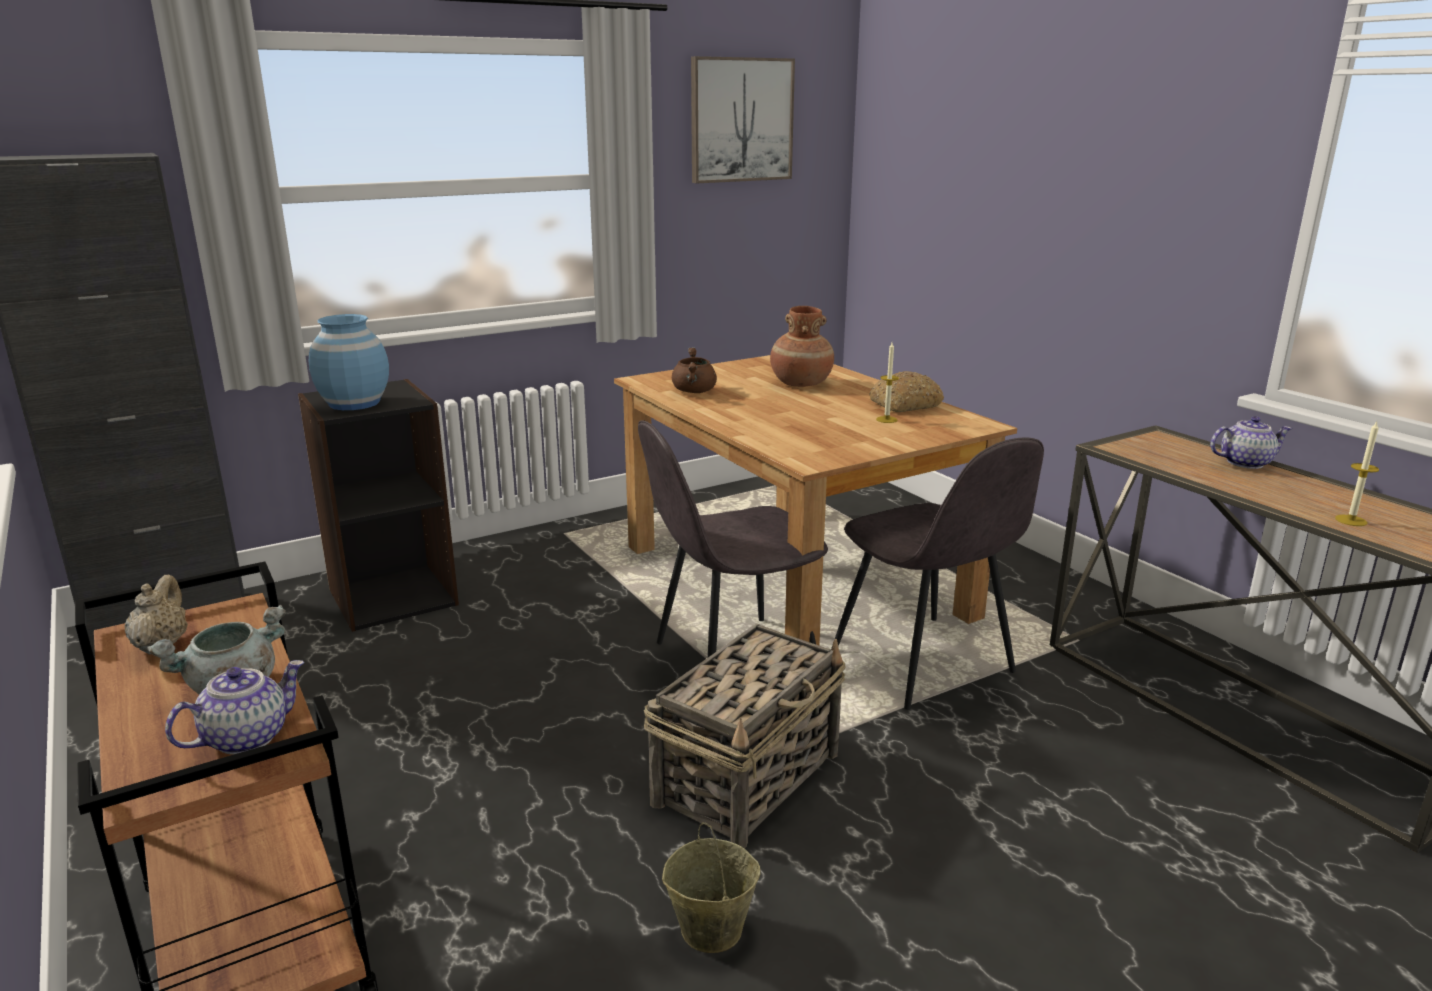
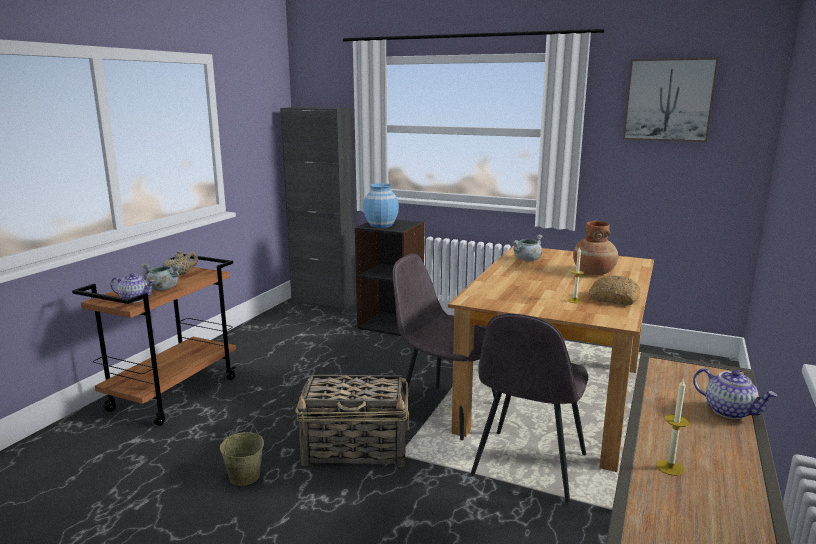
camera: 55 degrees right, 5 degrees down
brown cooking pot [672,347,717,393] -> grey cooking pot [512,234,543,261]

